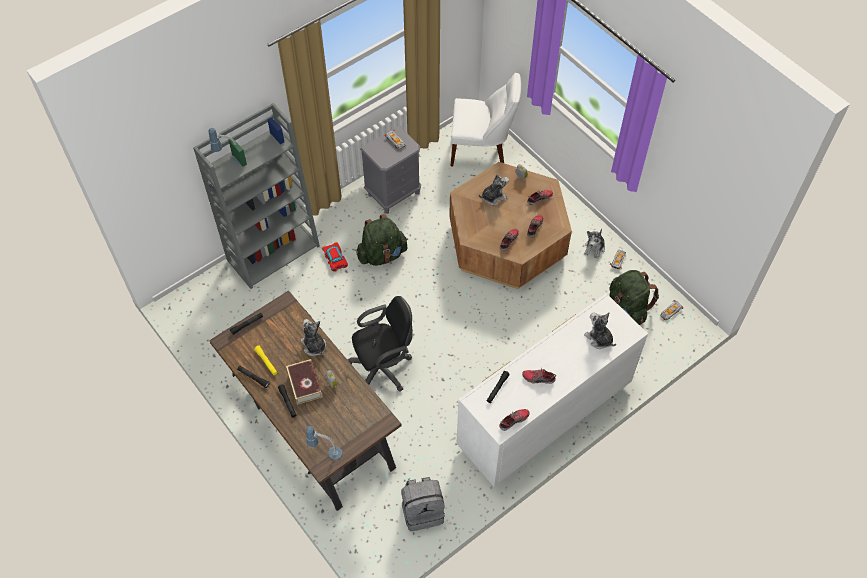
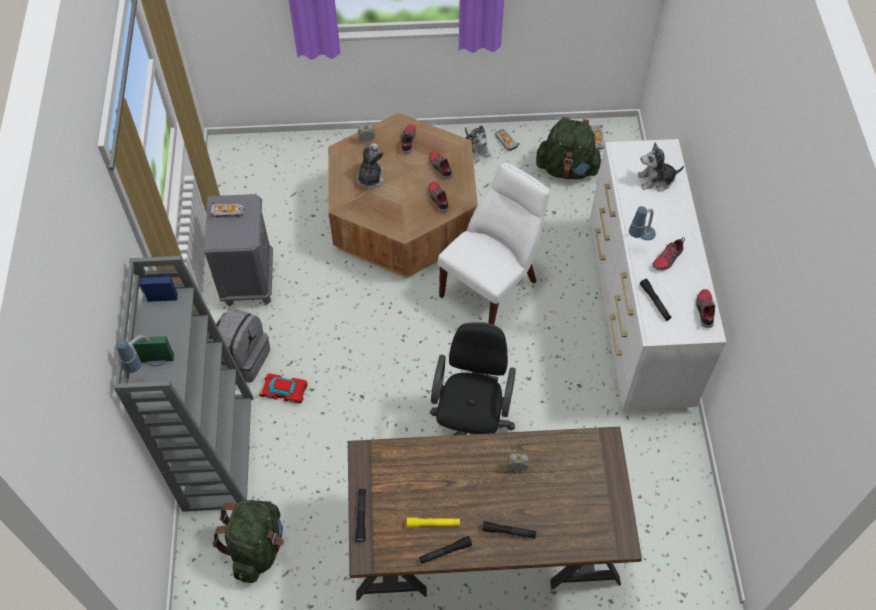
camera: 55 degrees left, 0 degrees up
book [286,359,323,405] -> none
plush toy [301,319,326,356] -> none
table lamp [306,426,342,460] -> table lamp moved to [629,206,656,240]
green backpack [357,214,408,266] -> green backpack moved to [212,500,284,583]
grey backpack [401,477,445,531] -> grey backpack moved to [207,307,270,383]
white chair [450,73,521,166] -> white chair moved to [438,163,550,325]

